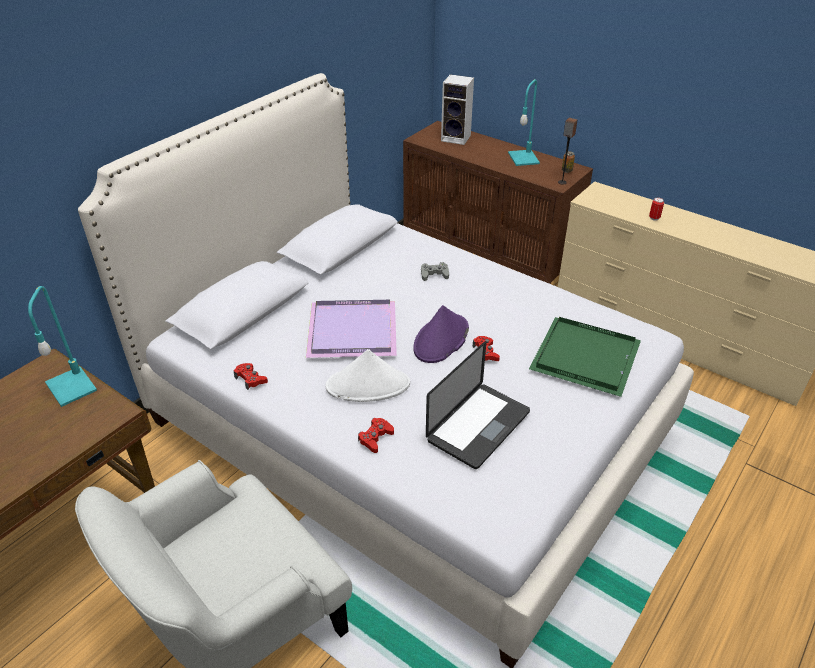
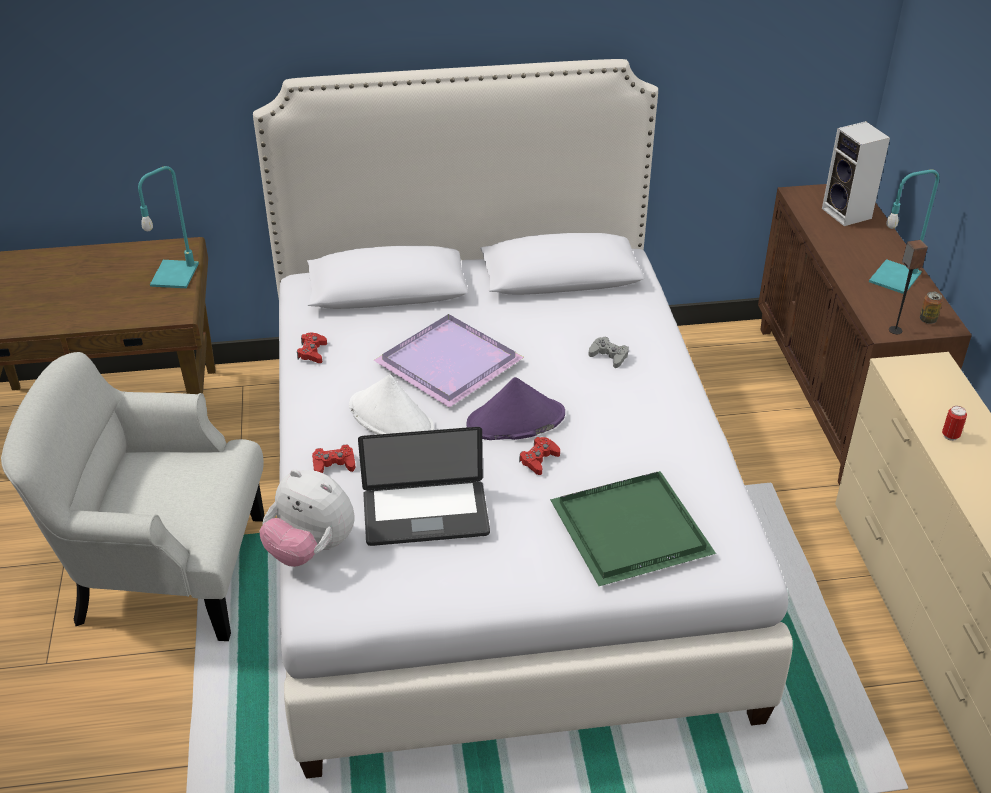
camera: 45 degrees right, 0 degrees up
none -> plush toy [260,469,354,567]

